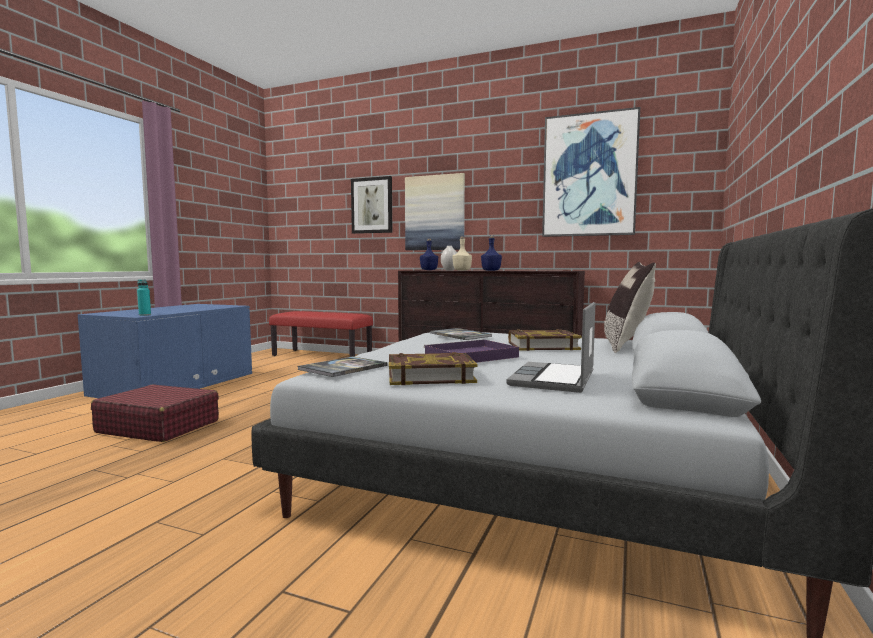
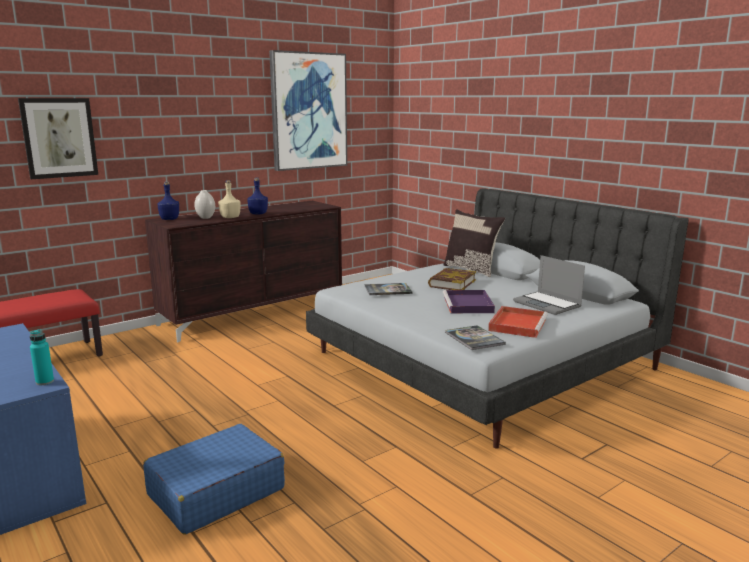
camera: 60 degrees left, 10 degrees up
red suitcase [91,384,219,442] -> blue suitcase [143,424,285,535]
book [389,352,477,385] -> red tray [488,306,548,338]
picture [405,173,465,250] -> none

